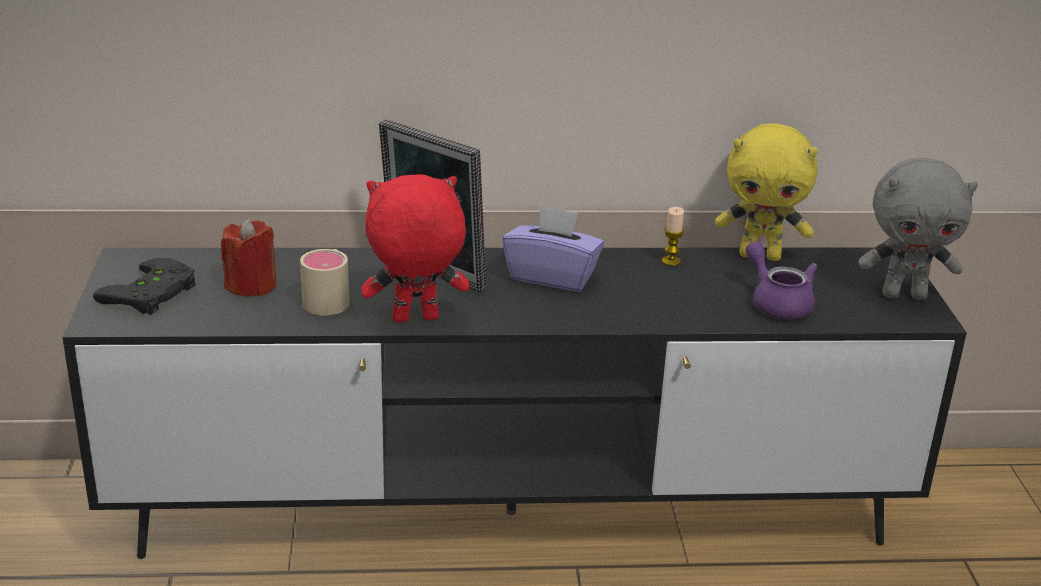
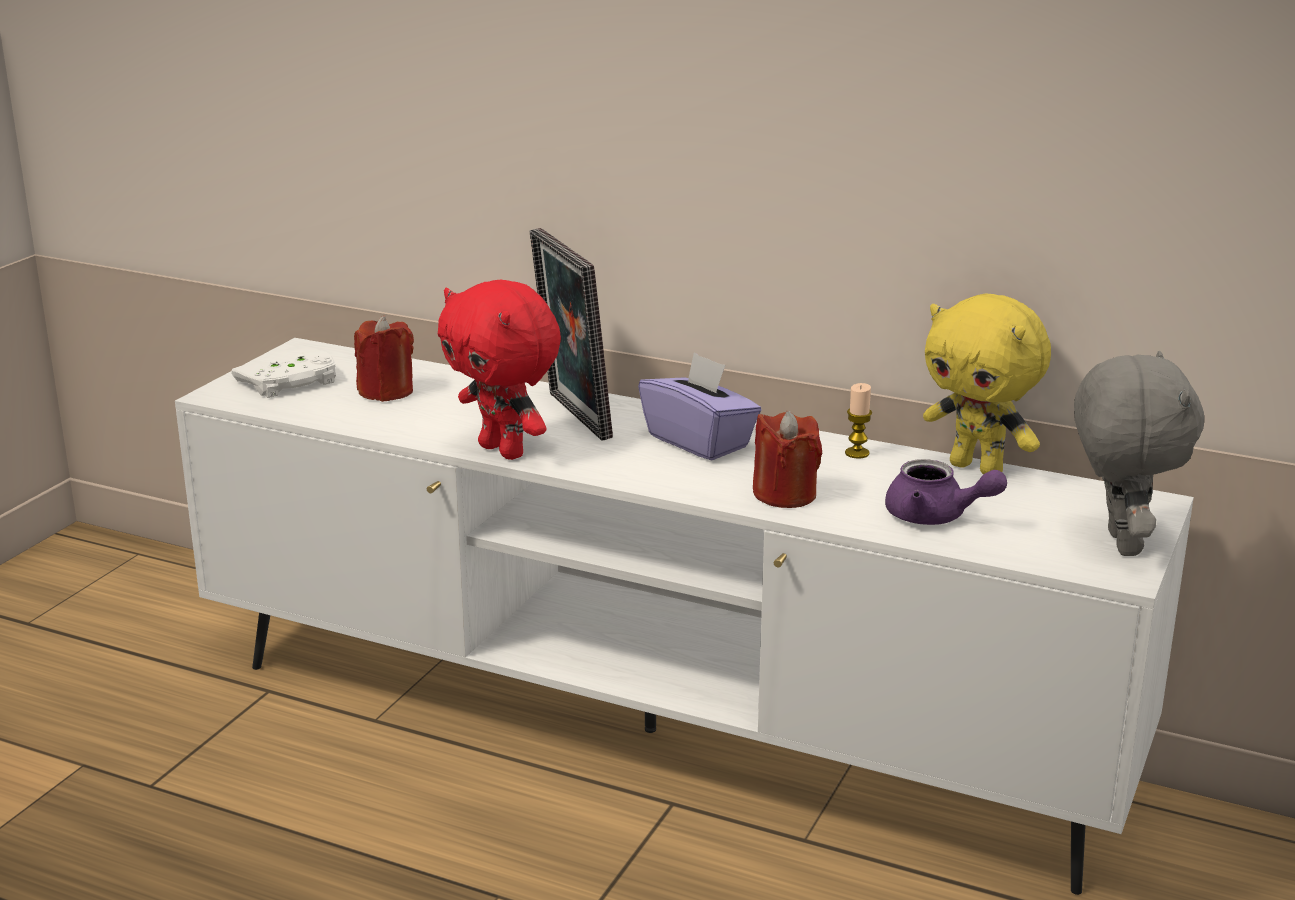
camera: 30 degrees right, 5 degrees down
black tv stand [62,248,967,559] -> white tv stand [175,338,1194,895]
black game controller [93,258,195,315] -> white game controller [232,350,336,398]
beige mug [300,249,349,316] -> none
red plush toy [361,174,469,322] -> red plush toy turned 150 degrees counterclockwise [438,279,561,460]
purple teapot [746,242,818,319] -> purple teapot turned 120 degrees clockwise [885,459,1007,525]
grey plush toy [858,158,978,300] -> grey plush toy turned 120 degrees counterclockwise [1074,351,1204,556]
none -> red candle [753,411,822,508]

